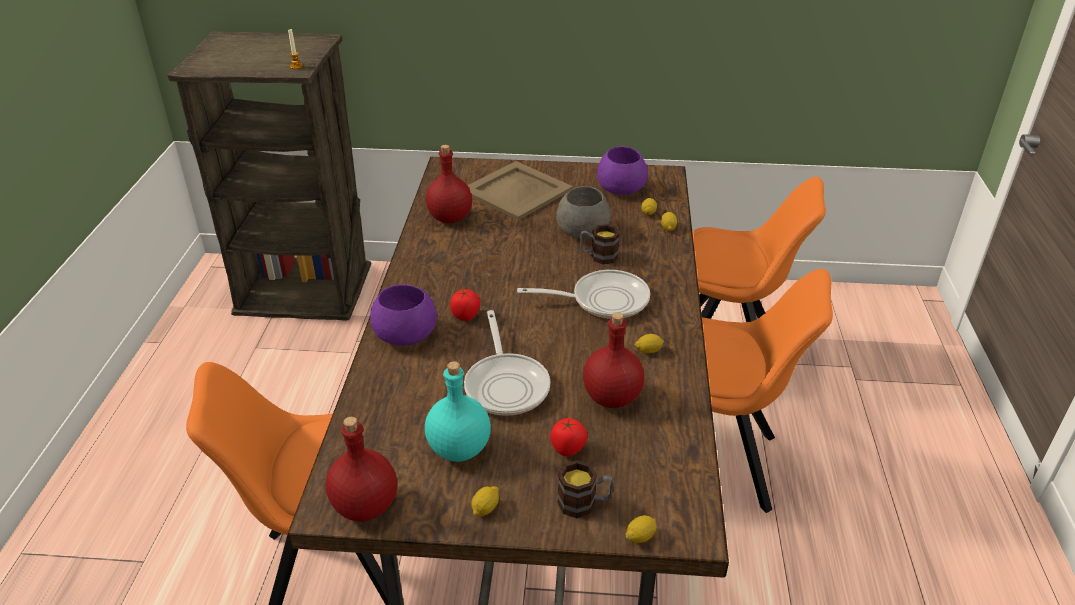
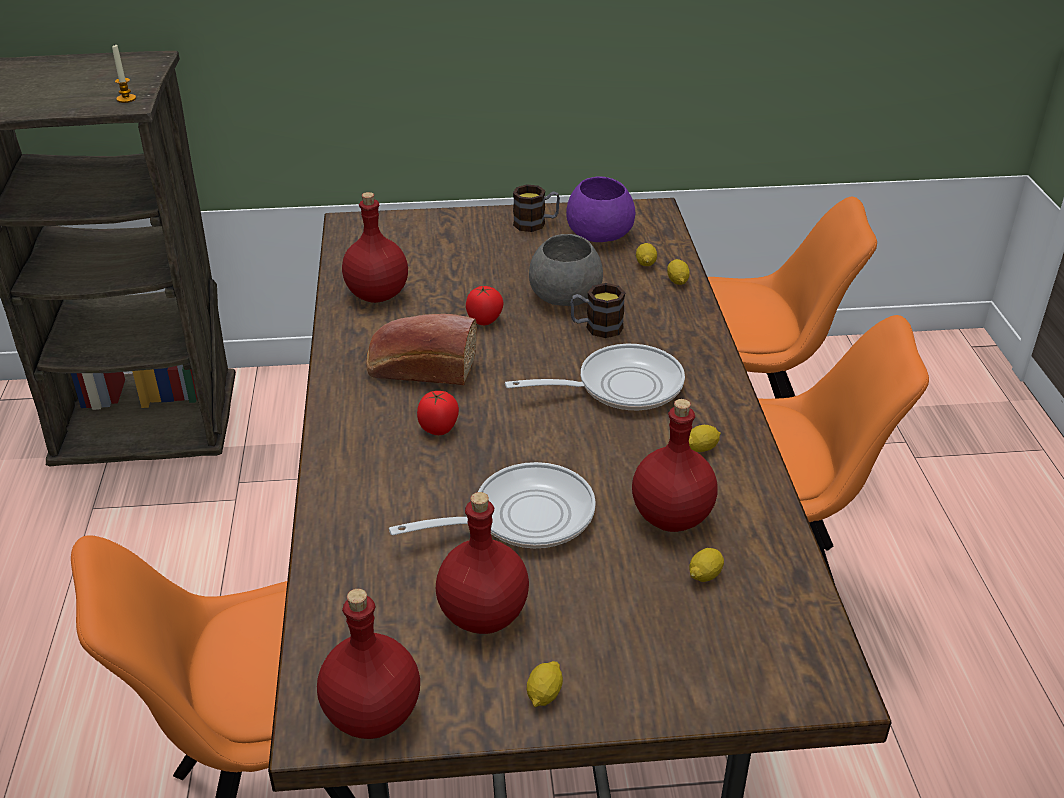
camera: 10 degrees left, 0 degrees up
purple bowl [370,284,437,346] -> none
turquoise bottle [425,361,491,462] -> red bottle [436,492,529,634]
frying pan [464,310,550,416] -> frying pan turned 90 degrees counterclockwise [389,462,596,548]
beige tray [467,161,573,220] -> none
tomato [551,418,587,456] -> tomato moved to [466,286,504,325]
mug [558,460,614,518] -> mug moved to [513,184,560,232]
lemon [626,515,656,543] -> lemon moved to [689,548,724,582]
none -> bread [366,314,477,385]

